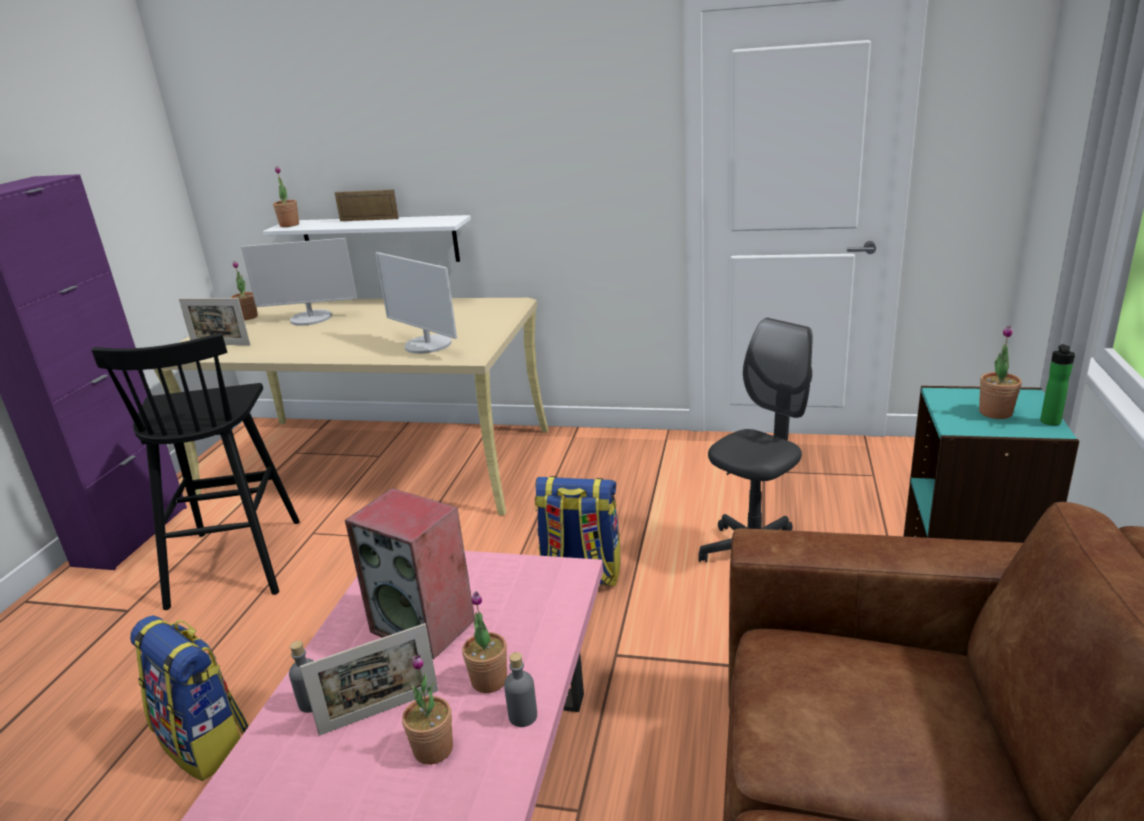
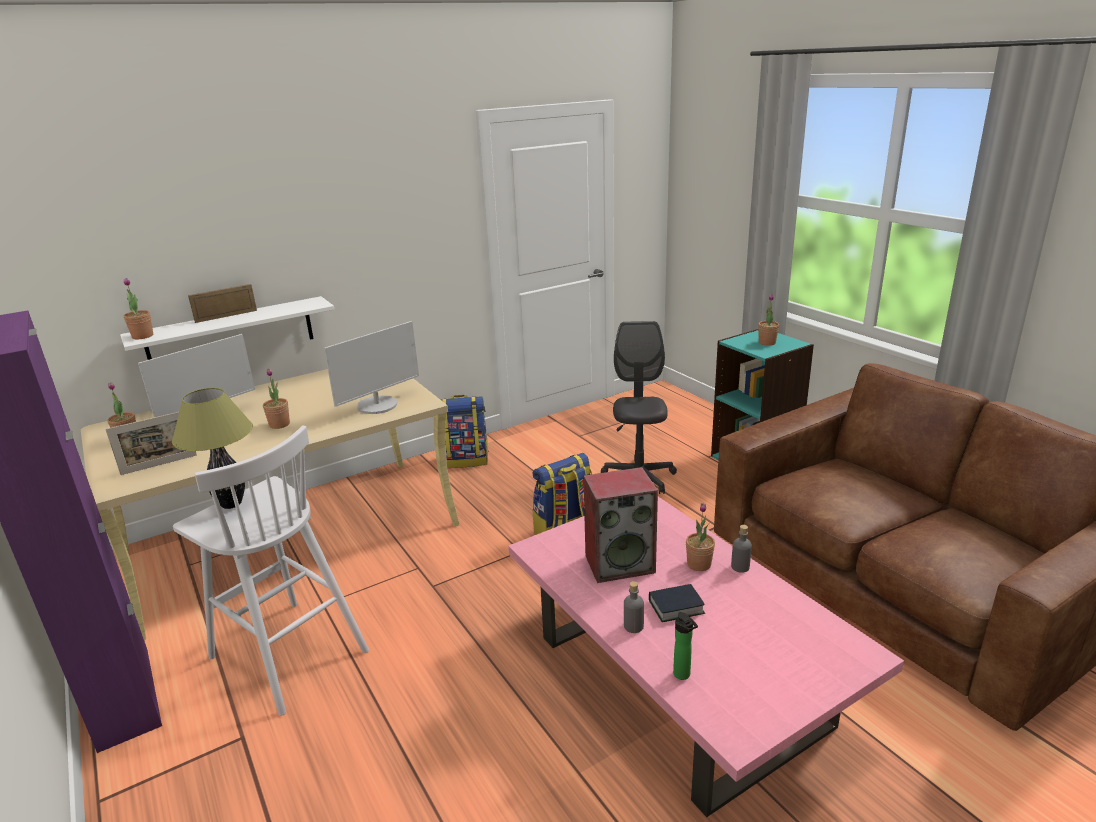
camera: 45 degrees left, 0 degrees up
black stool [91,333,300,610] -> white stool [173,425,369,716]
backpack [130,615,249,781] -> backpack moved to [440,395,488,468]
picture frame [300,623,438,736] -> book [649,584,705,622]
monitor [375,252,457,354] -> monitor turned 45 degrees counterclockwise [324,321,419,414]
potted plant [402,654,453,765] -> potted plant moved to [263,369,290,429]
bottle [1040,344,1075,426] -> bottle moved to [673,612,698,680]
none -> table lamp [172,388,253,509]

